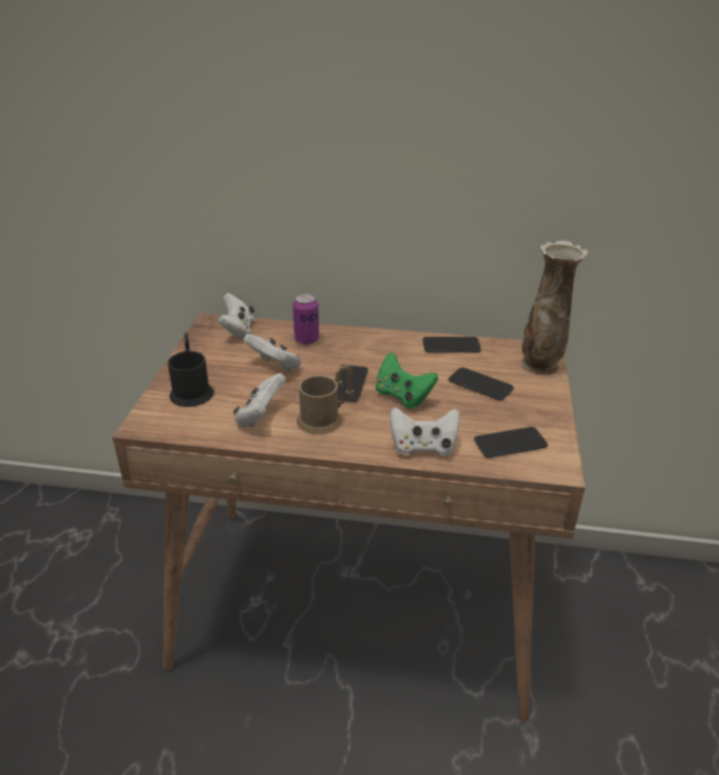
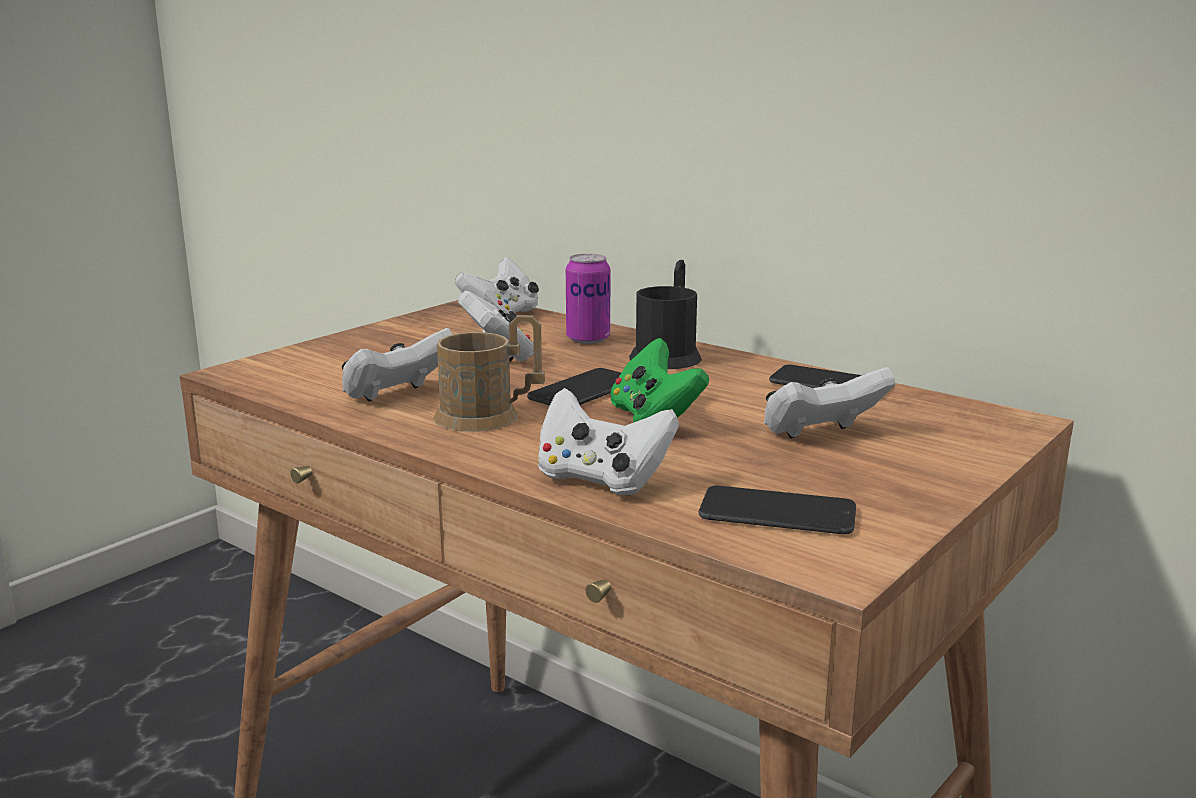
camera: 30 degrees right, 15 degrees down
black mug [168,333,214,407] -> black mug moved to [629,260,702,369]
phone [448,367,514,401] -> white game controller [764,367,895,438]
vase [521,241,588,375] -> none

